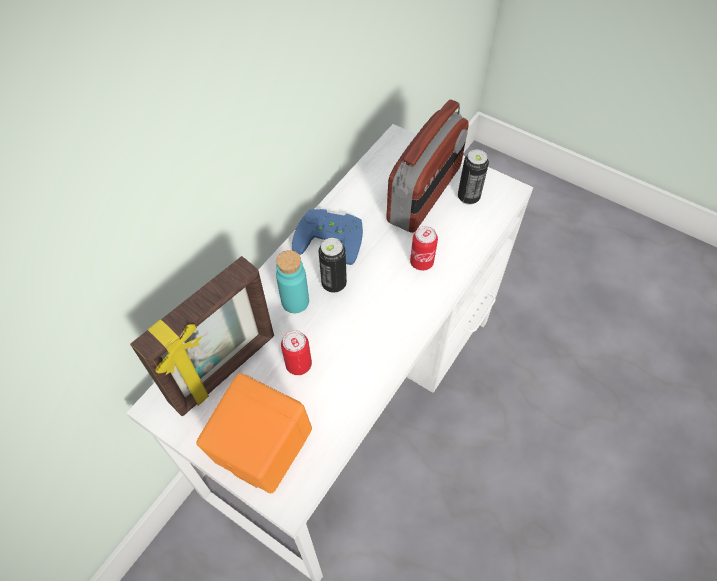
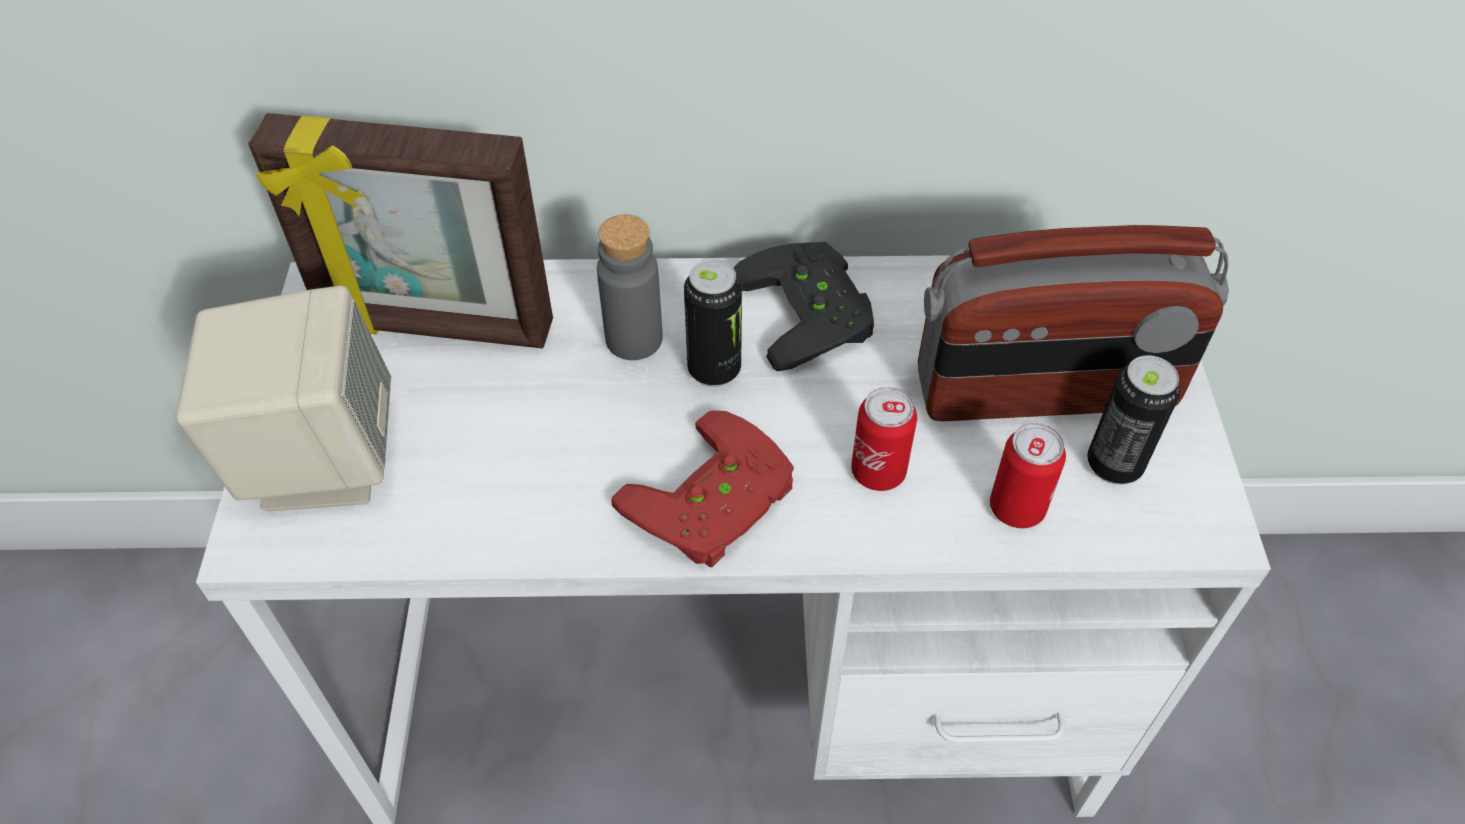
camera: 55 degrees right, 5 degrees down
orange speaker [196,373,312,493] -> beige speaker [175,286,391,511]
turquoise bottle [276,250,309,313] -> grey bottle [597,214,662,360]
can [281,331,312,375] -> can moved to [990,423,1066,528]
blue game controller [292,209,363,265] -> black game controller [733,242,874,372]
none -> red game controller [611,410,794,567]

